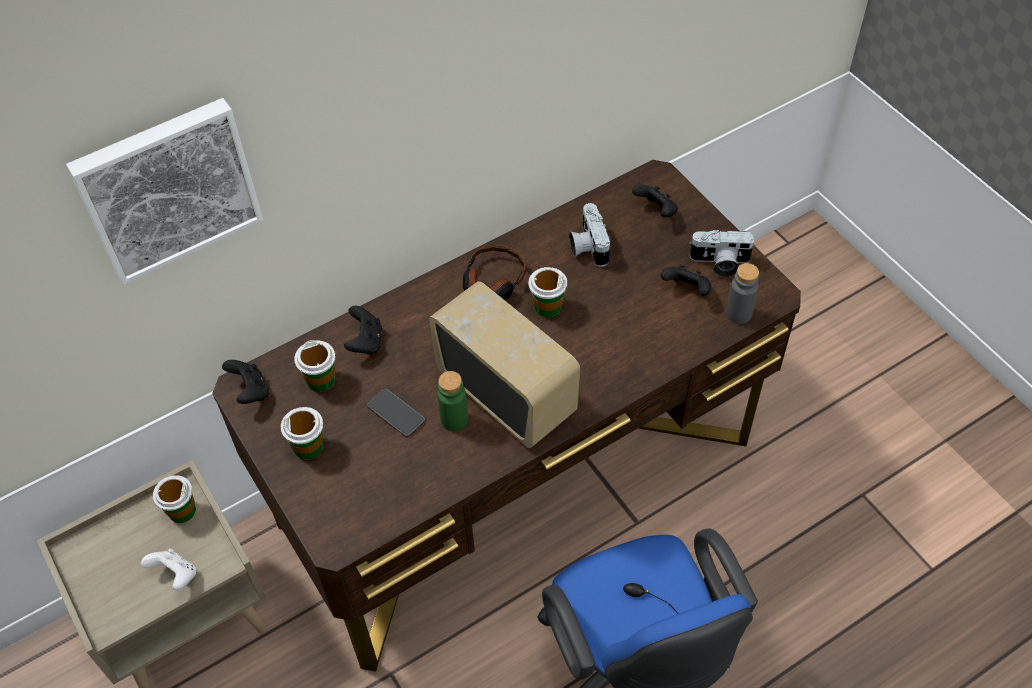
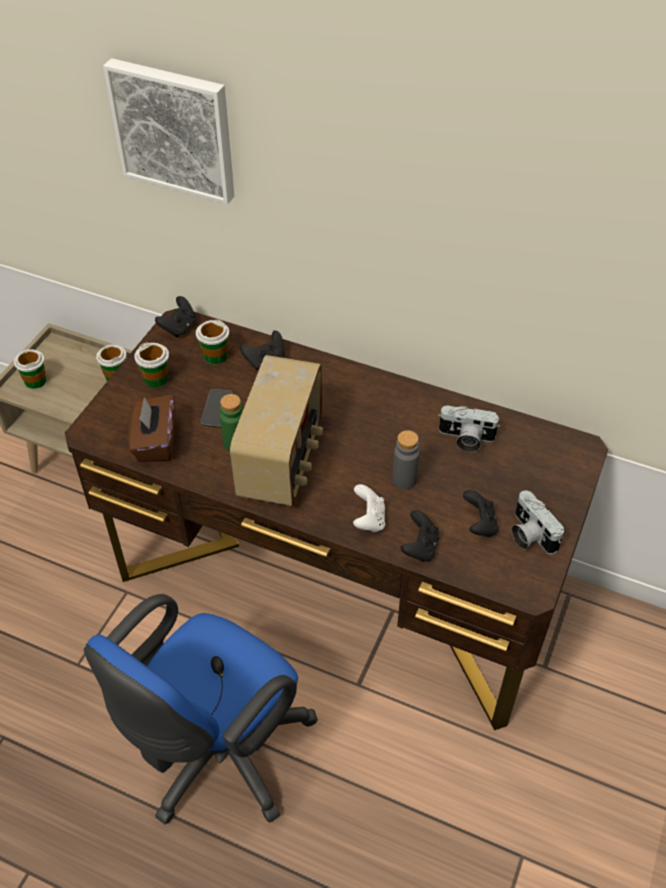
camera: 55 degrees right, 5 degrees down
white game controller [141,549,196,590] -> white game controller moved to [353,484,385,533]
headphones [463,245,526,301] -> none
cup [528,267,567,317] -> cup moved to [14,349,46,389]
camera [569,203,611,267] -> camera turned 120 degrees counterclockwise [438,405,500,452]
black game controller [632,184,678,217] -> black game controller moved to [401,510,439,562]
grey bottle [726,263,759,324] -> grey bottle moved to [392,430,420,489]
none -> brown tissue box [129,394,175,462]

